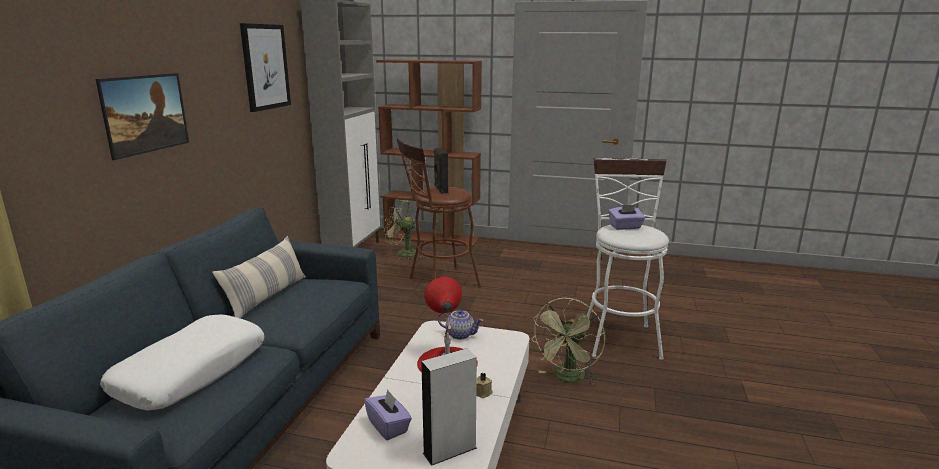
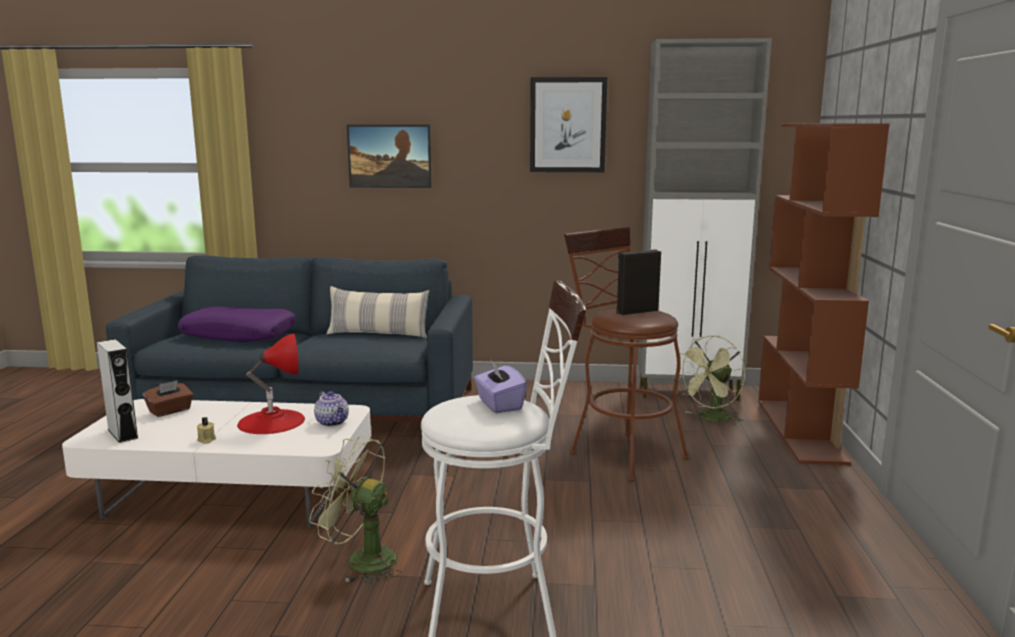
camera: 80 degrees right, 5 degrees down
white pillow [100,314,264,411] -> purple pillow [178,306,296,342]
purple tissue box [364,389,412,440] -> brown tissue box [143,380,193,417]
green fan [384,200,422,260] -> green fan turned 135 degrees counterclockwise [679,335,745,425]
teapot [438,309,483,340] -> teapot turned 45 degrees counterclockwise [314,391,349,427]

